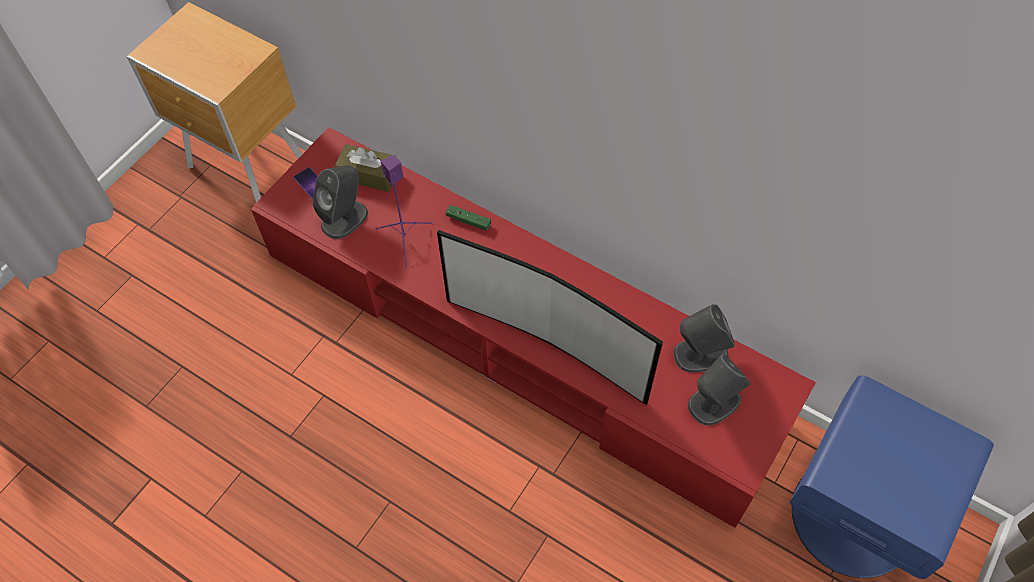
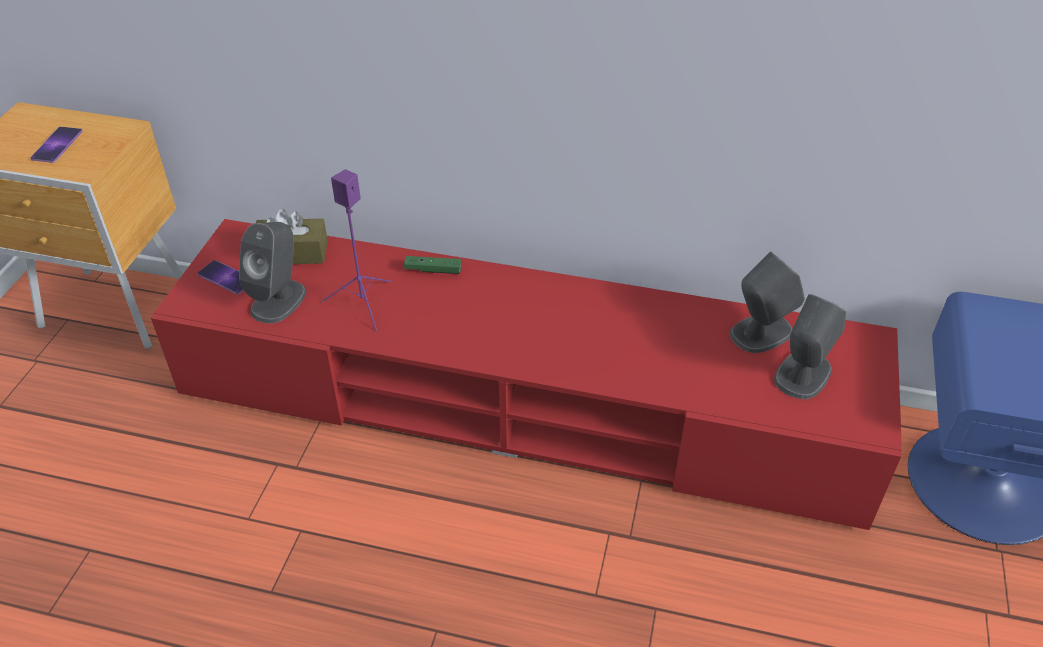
camera: 20 degrees left, 15 degrees down
television [437,230,663,405] -> none
none -> phone [30,127,83,163]

